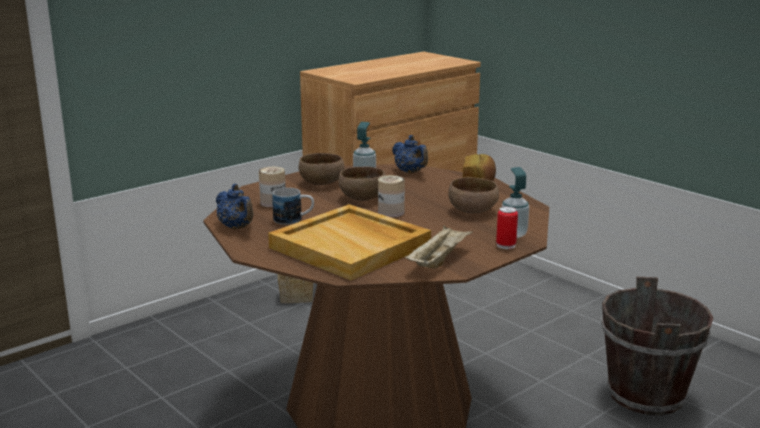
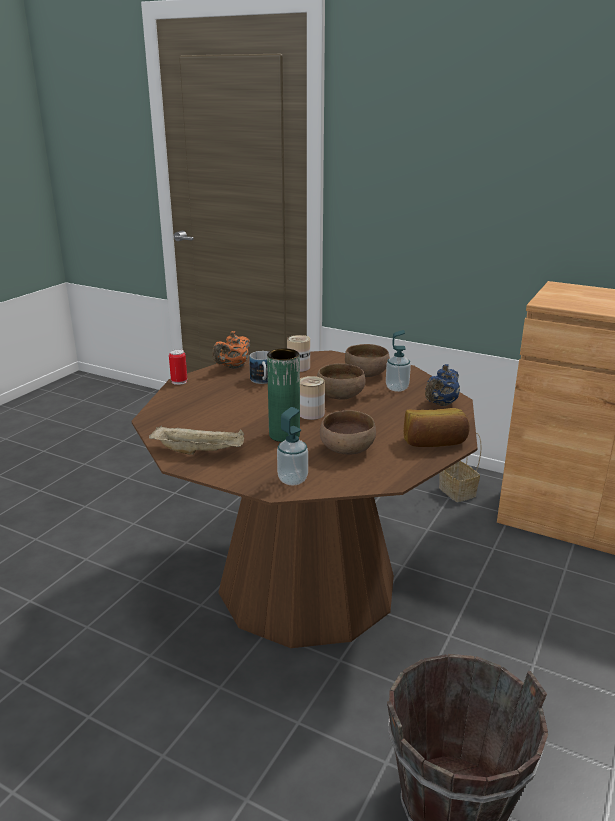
camera: 70 degrees right, 5 degrees up
blue teapot [216,184,253,229] -> orange teapot [212,331,250,369]
beige tray [268,204,431,280] -> none
can [496,206,518,249] -> can moved to [169,349,187,385]
none -> green vase [267,348,300,442]

